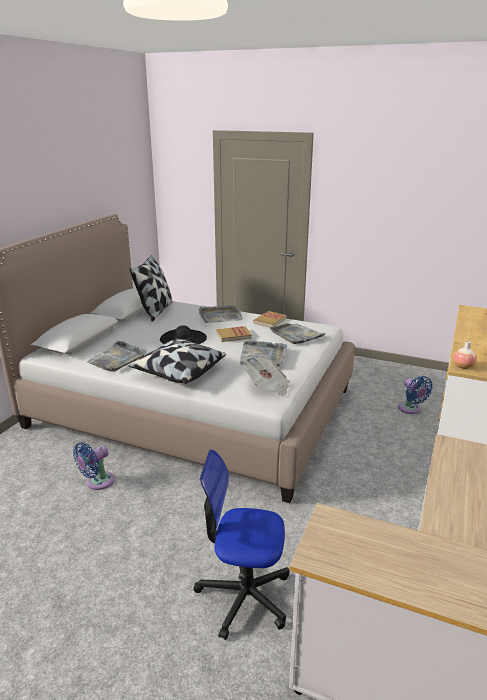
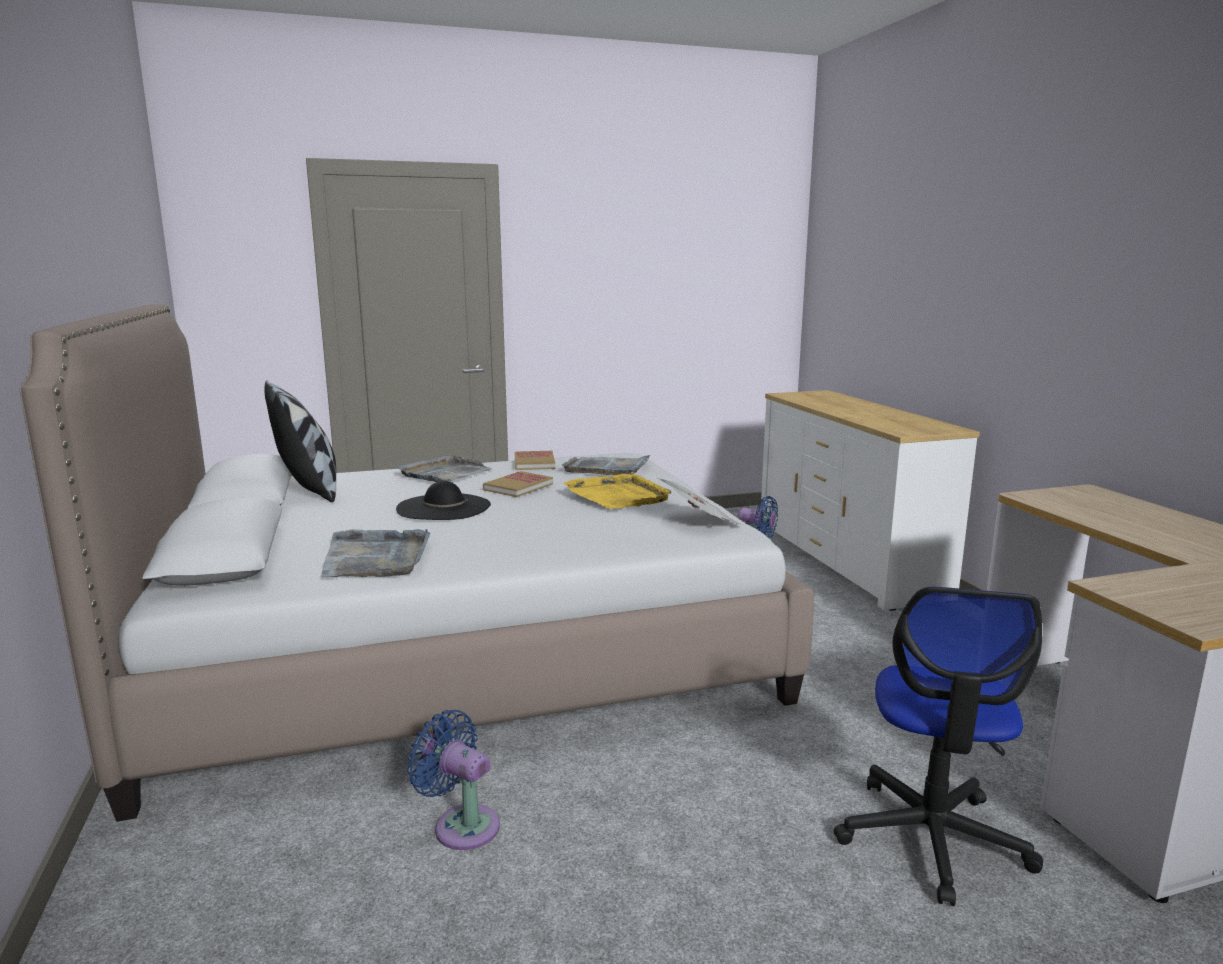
camera: 40 degrees left, 10 degrees down
blue fan [73,442,115,490] -> blue fan turned 120 degrees clockwise [407,710,500,850]
pillow [128,339,226,384] -> none
office chair [194,449,290,640] -> office chair turned 45 degrees counterclockwise [834,587,1043,906]
grey tray [240,340,287,367] -> yellow tray [563,472,671,509]
vase [453,341,477,369] -> none

